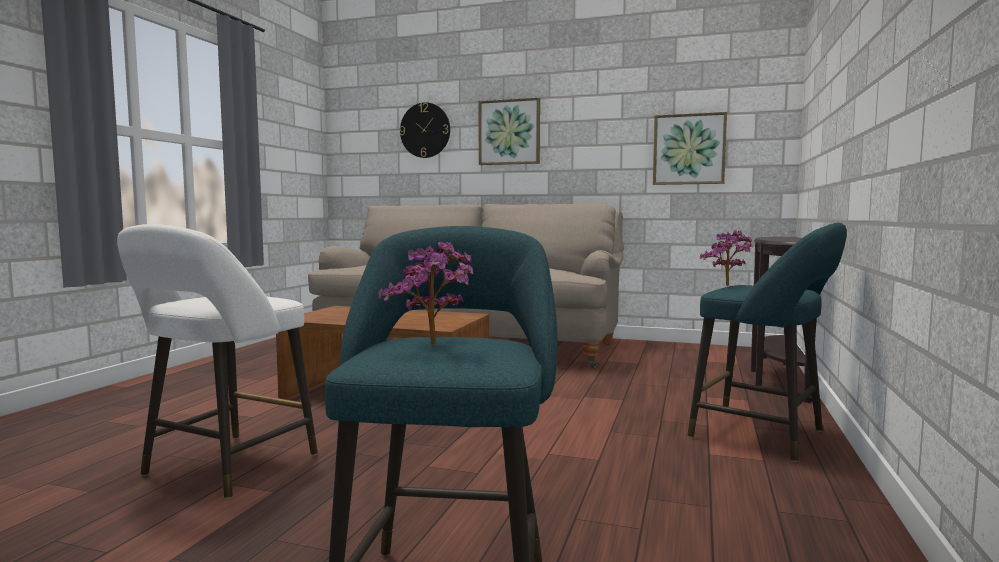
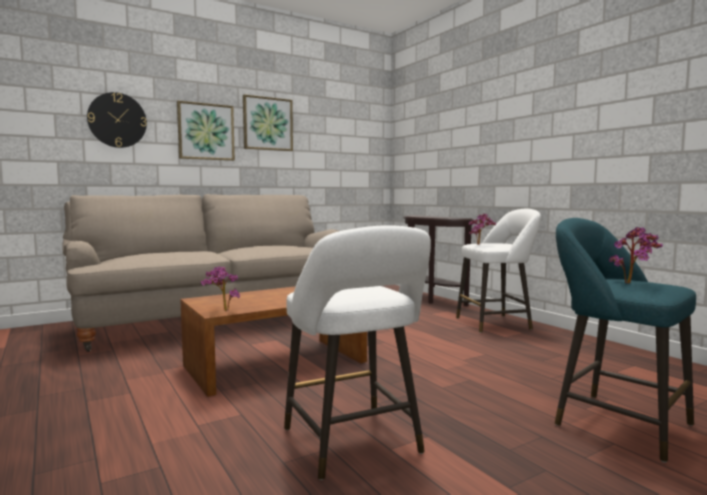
camera: 50 degrees left, 0 degrees up
picture [653,112,727,185] -> picture moved to [243,94,293,151]
turquoise stool [687,222,847,462] -> white stool [456,209,541,333]
none -> potted plant [201,266,240,311]

